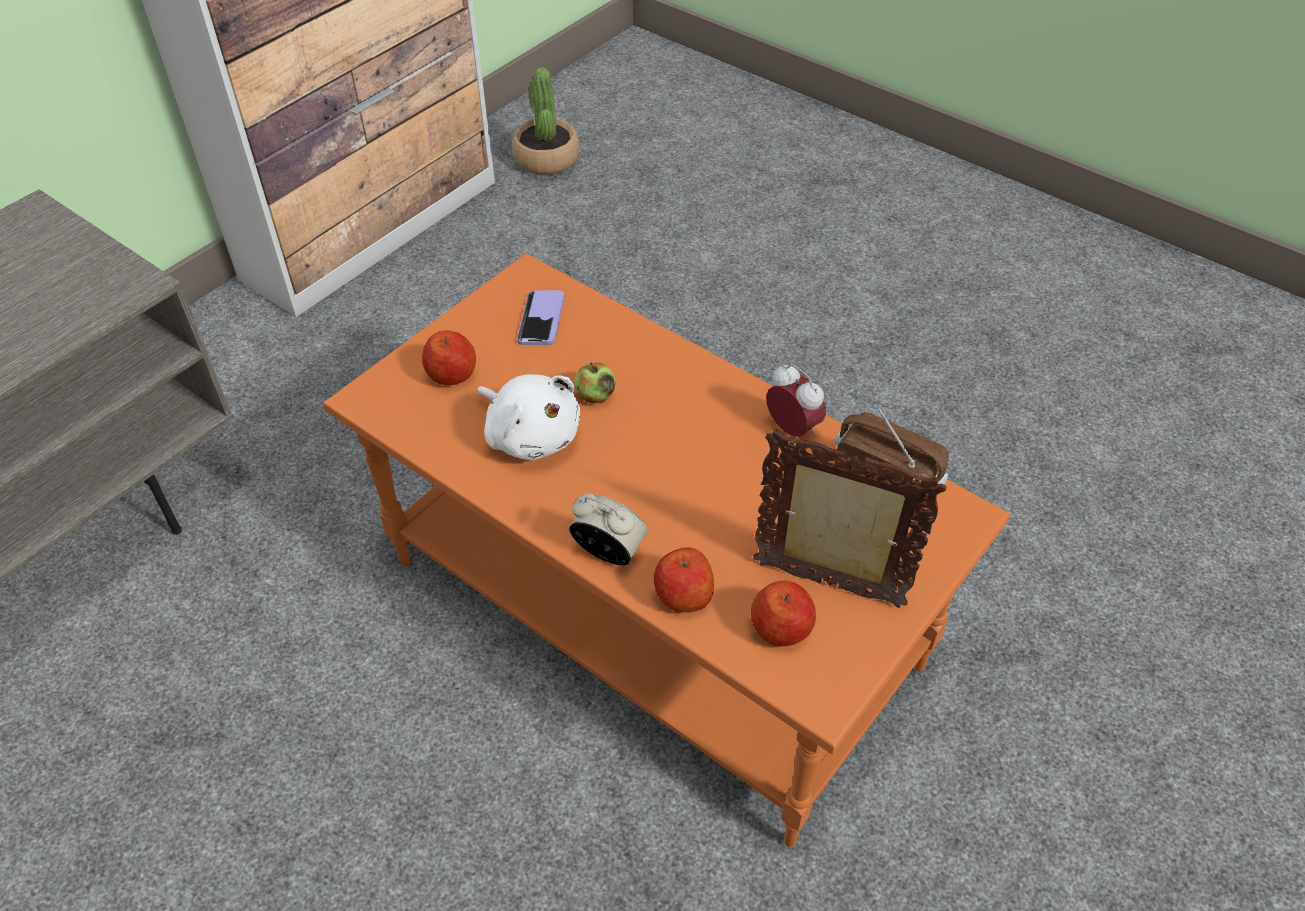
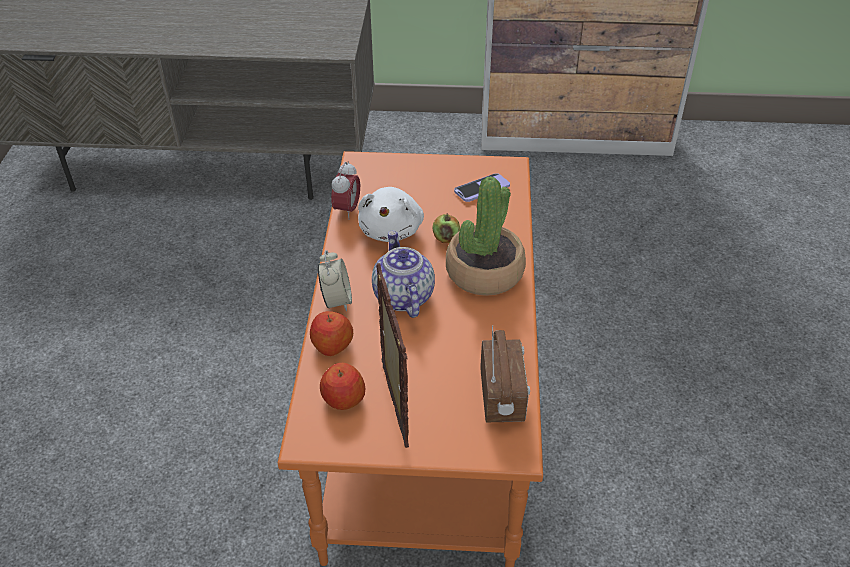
camera: 55 degrees right, 5 degrees down
apple [422,330,476,385] -> none
potted plant [512,67,580,175] -> potted plant moved to [446,176,526,296]
alarm clock [766,363,826,437] -> alarm clock moved to [331,161,360,220]
none -> teapot [372,231,435,318]

